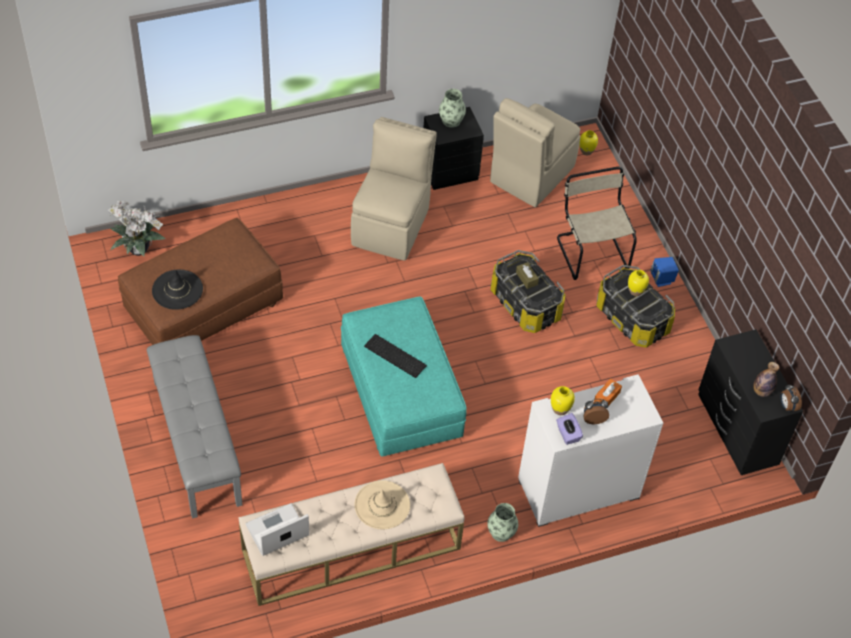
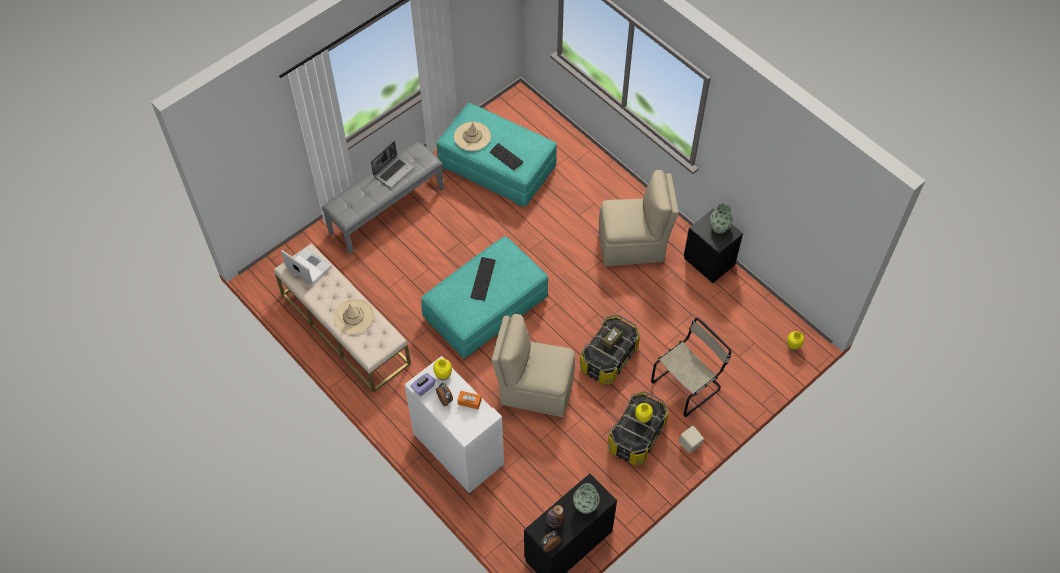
camera: 70 degrees right, 5 degrees up
potted plant [107,201,166,256] -> none
brown ottoman [118,218,283,345] -> turquoise ottoman [437,103,557,207]
black hat [152,270,203,310] -> beige hat [454,122,491,151]
vase [487,503,518,542] -> vase moved to [573,483,600,514]
beige chair [490,98,580,207] -> beige chair moved to [491,314,575,417]
blue speaker [650,257,679,287] -> beige speaker [678,426,704,453]
none -> laptop [371,141,414,188]
none -> keyboard [490,143,523,170]

